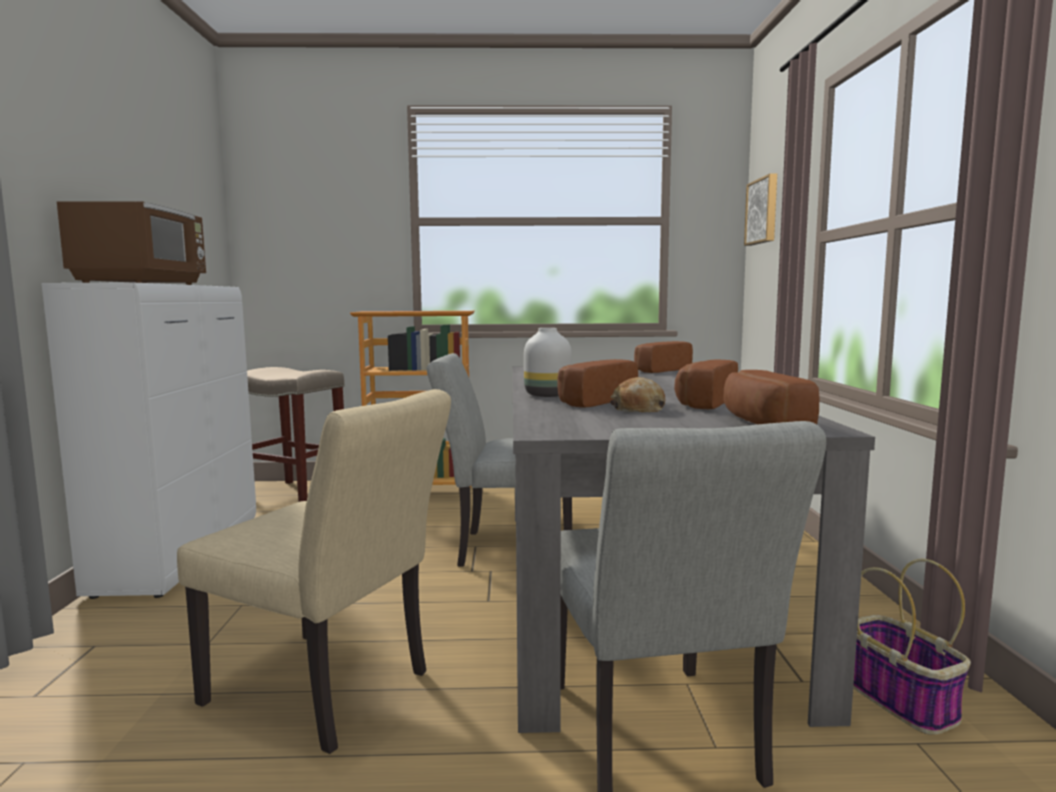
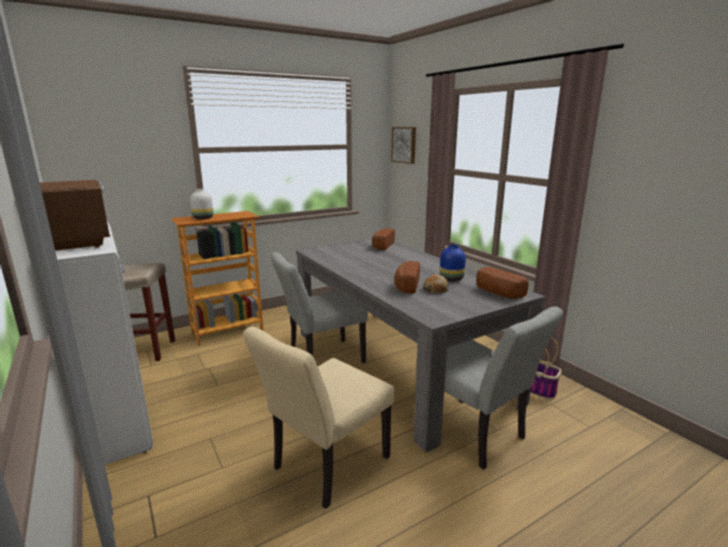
camera: 30 degrees left, 10 degrees up
beige chair [177,389,451,754] -> beige chair turned 135 degrees clockwise [243,326,394,509]
white vase [524,328,572,397] -> white vase moved to [190,189,213,219]
bread [674,360,738,409] -> blue vase [440,244,466,281]

